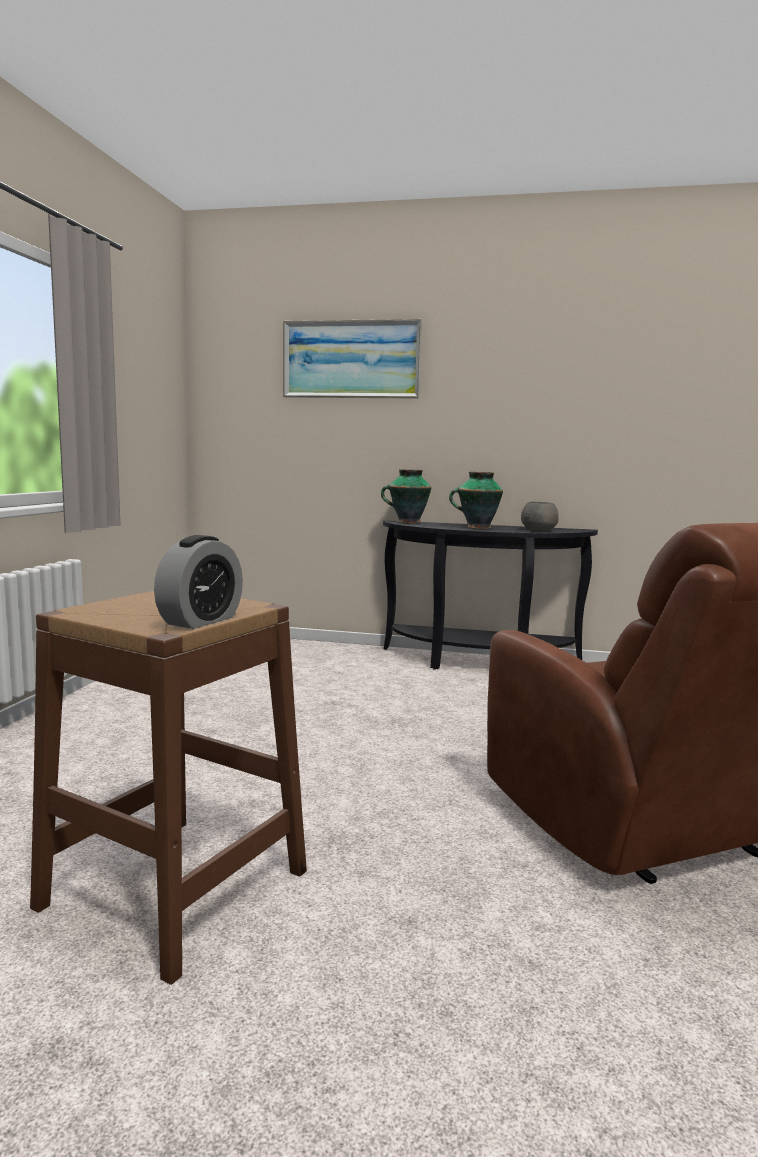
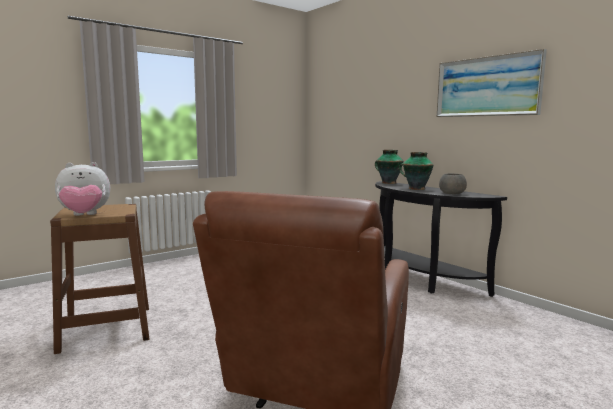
camera: 40 degrees right, 0 degrees up
alarm clock [154,535,243,629] -> plush toy [55,162,110,216]
picture [283,319,422,399] -> picture moved to [437,49,547,117]

